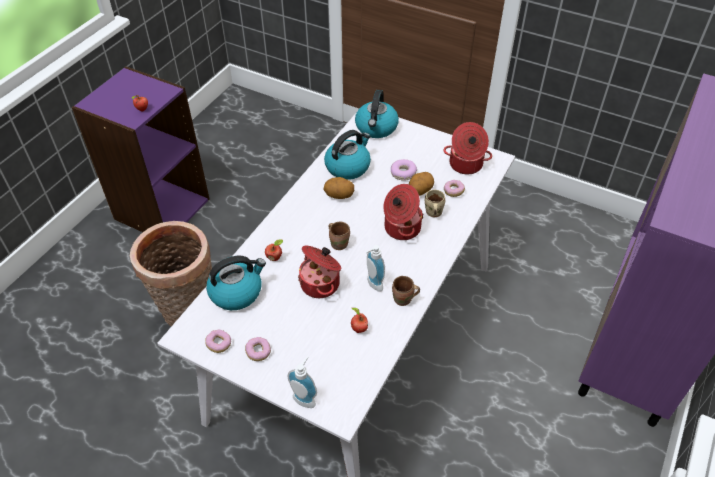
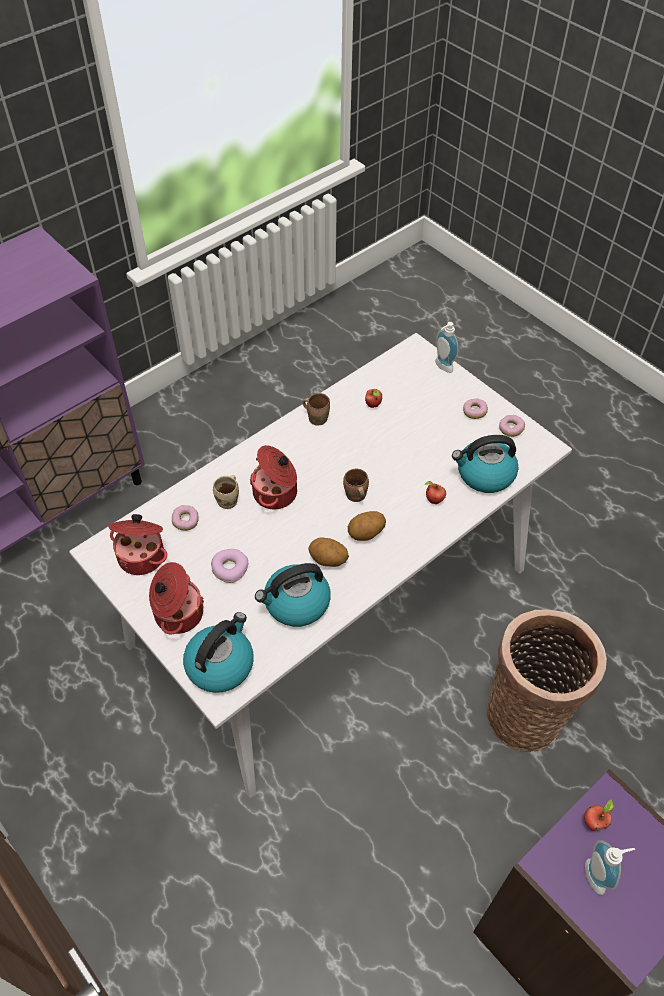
camera: 160 degrees left, 5 degrees up
cooking pot [298,245,341,298] -> cooking pot moved to [149,562,204,635]
soap dispenser [366,245,385,292] -> soap dispenser moved to [585,840,635,895]
potato [409,172,434,196] -> potato moved to [348,511,386,541]

